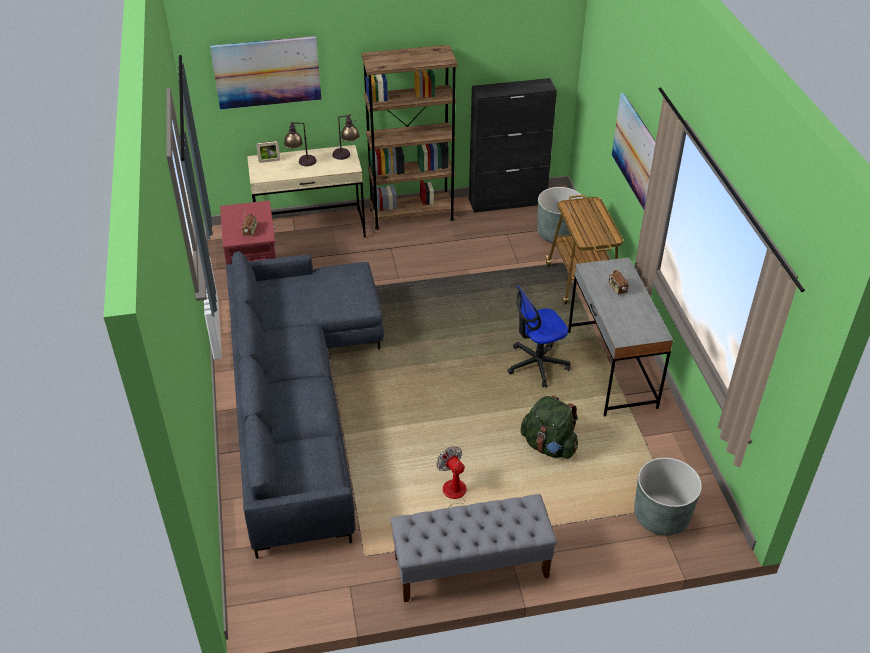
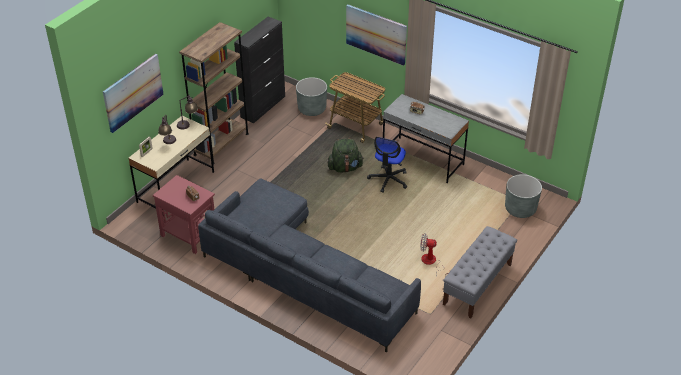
camera: 45 degrees left, 0 degrees up
green backpack [521,396,578,459] -> green backpack moved to [327,138,364,172]

